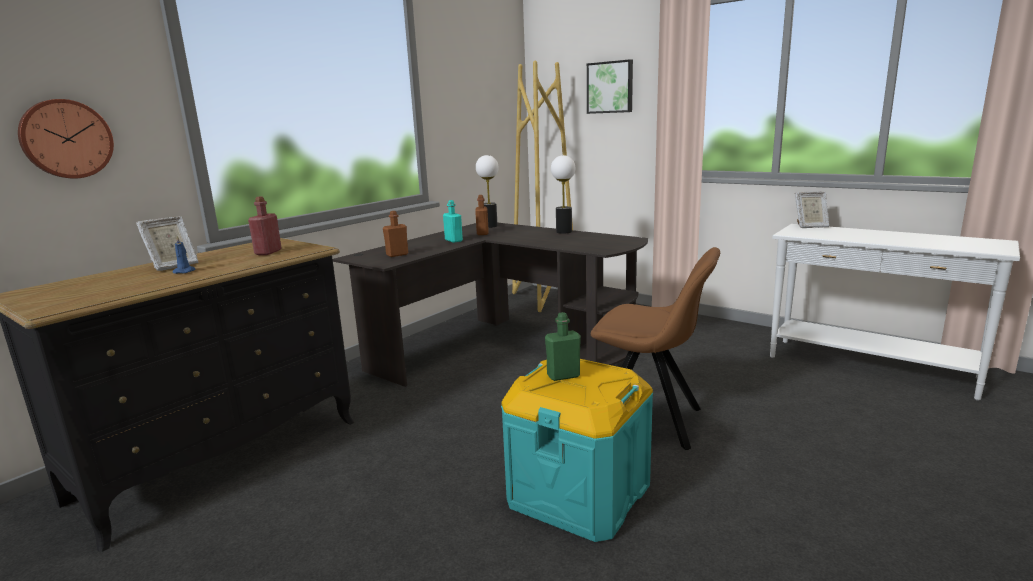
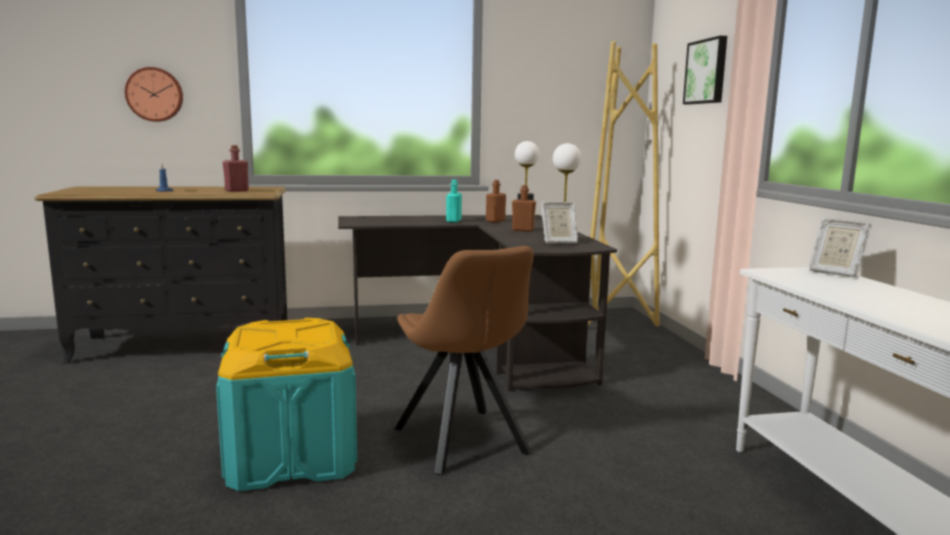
camera: 40 degrees right, 5 degrees down
picture frame [136,216,199,271] -> picture frame moved to [541,201,578,244]
brown bottle [383,211,408,257] -> brown bottle moved to [512,185,536,232]
green bottle [545,312,581,381] -> none

